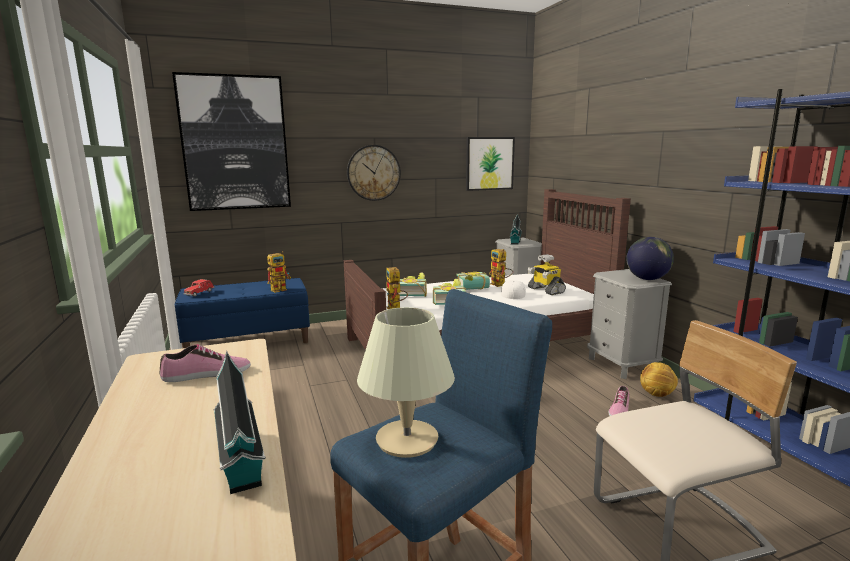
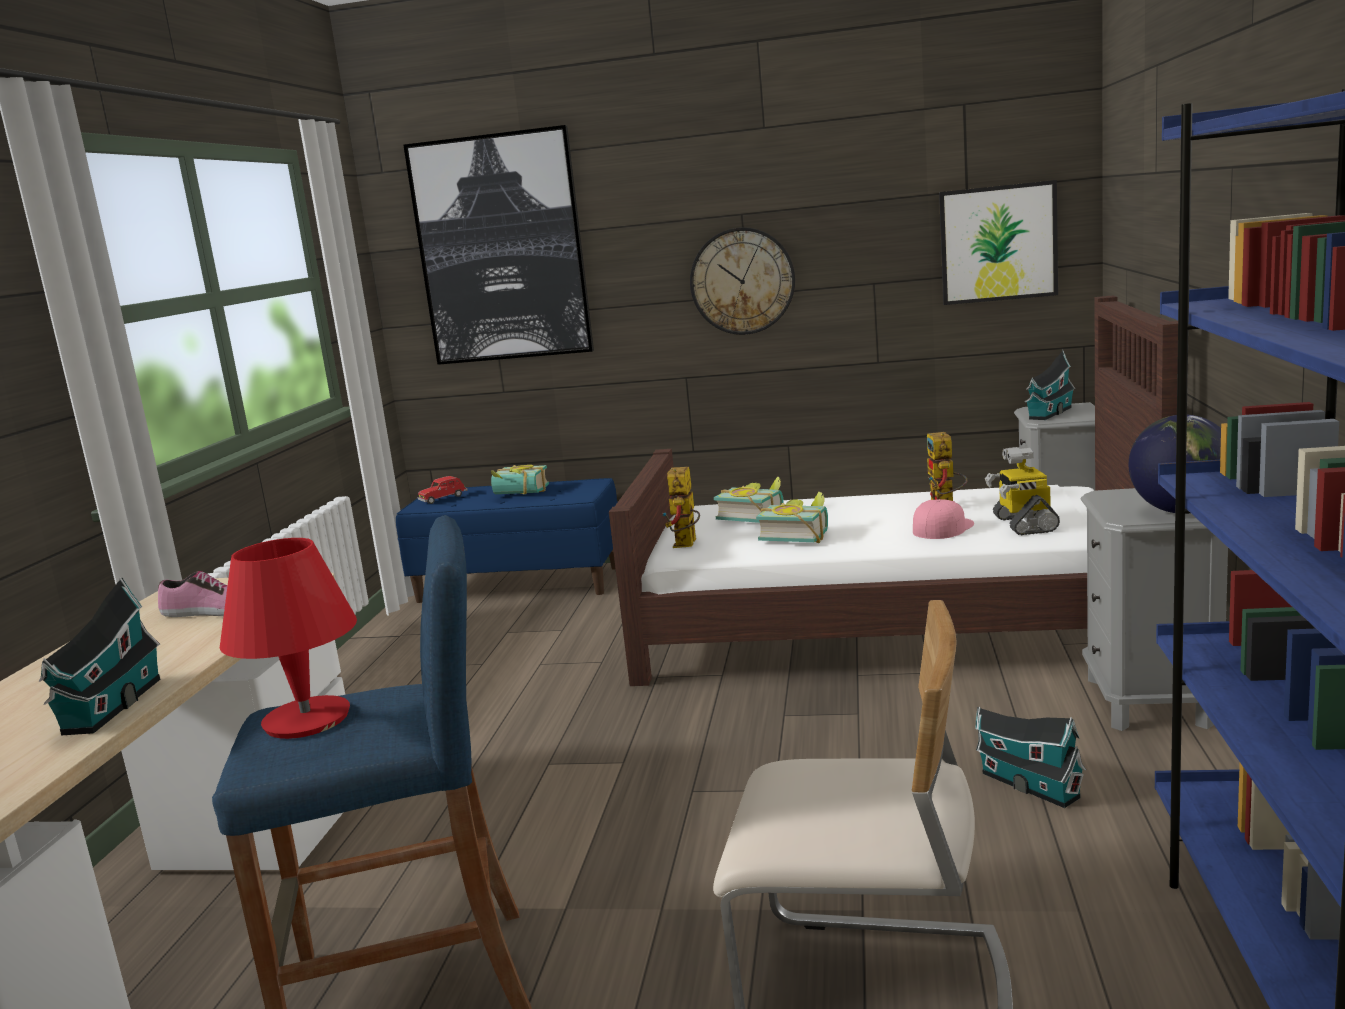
camera: 30 degrees right, 0 degrees up
toy robot [267,251,291,293] -> none
beige table lamp [357,307,455,458] -> red table lamp [219,538,357,739]
book [456,272,490,290] -> book moved to [491,465,549,495]
white cap [501,280,525,299] -> pink cap [913,499,974,539]
shoe [608,385,629,416] -> toy house [976,707,1086,808]
football [640,362,678,397] -> none

